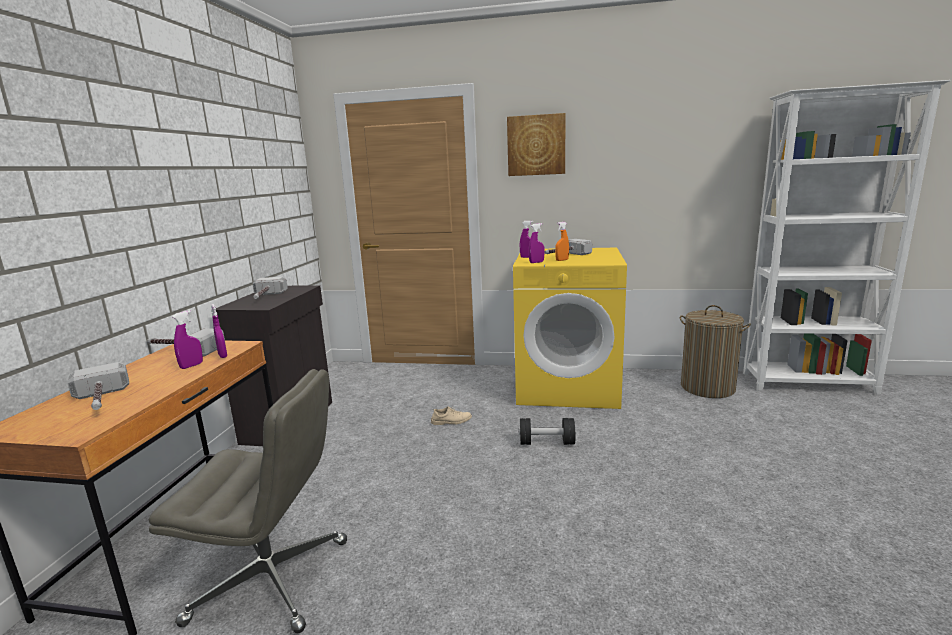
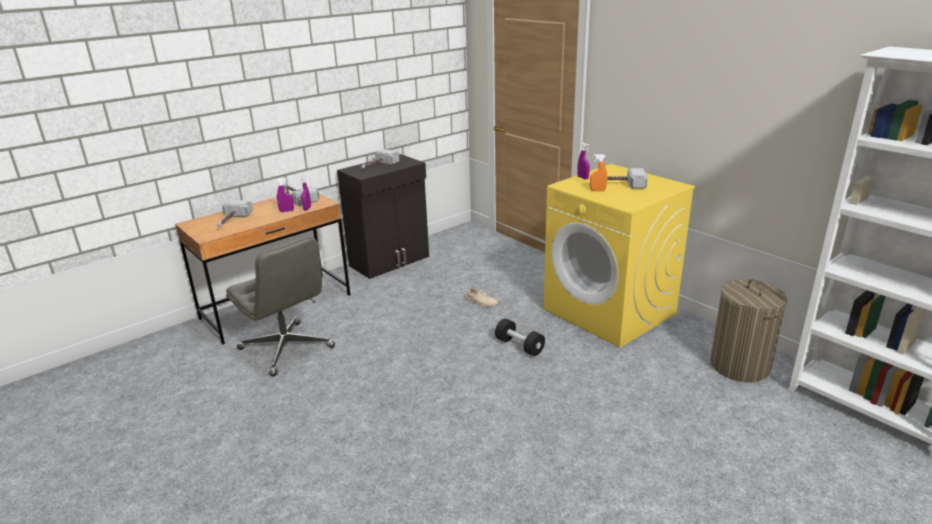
camera: 40 degrees right, 10 degrees up
picture [507,113,565,176] -> none
purple spray bottle [529,223,545,263] -> none

